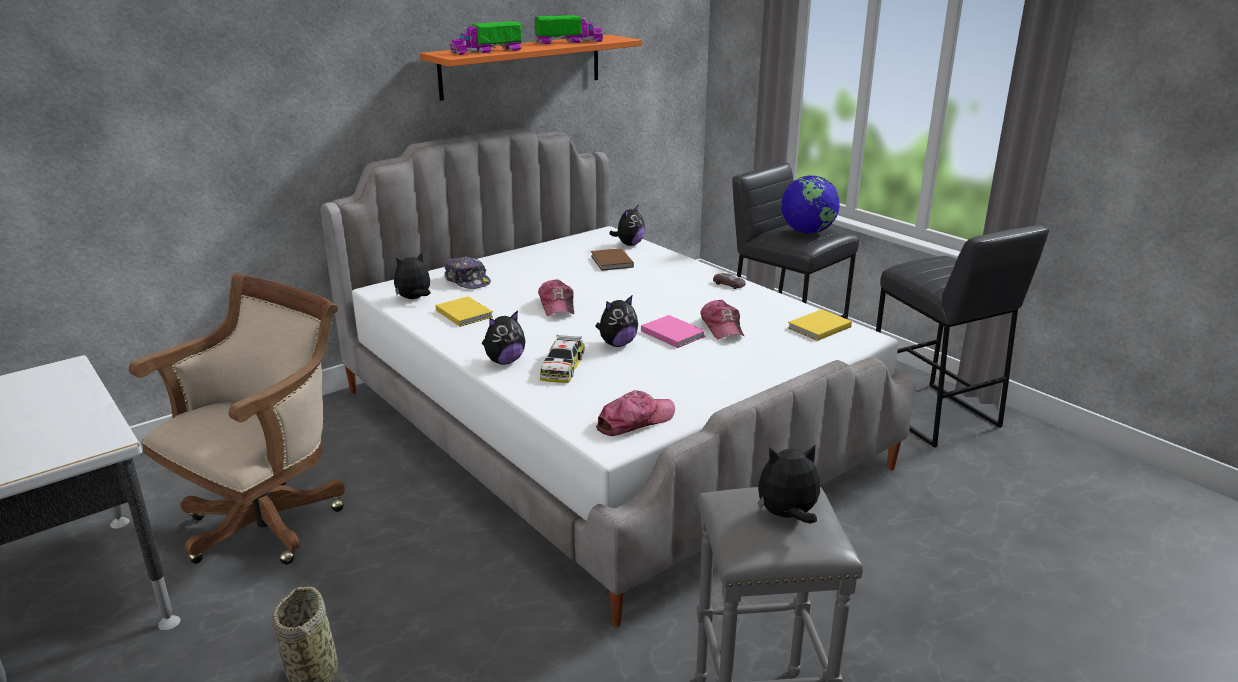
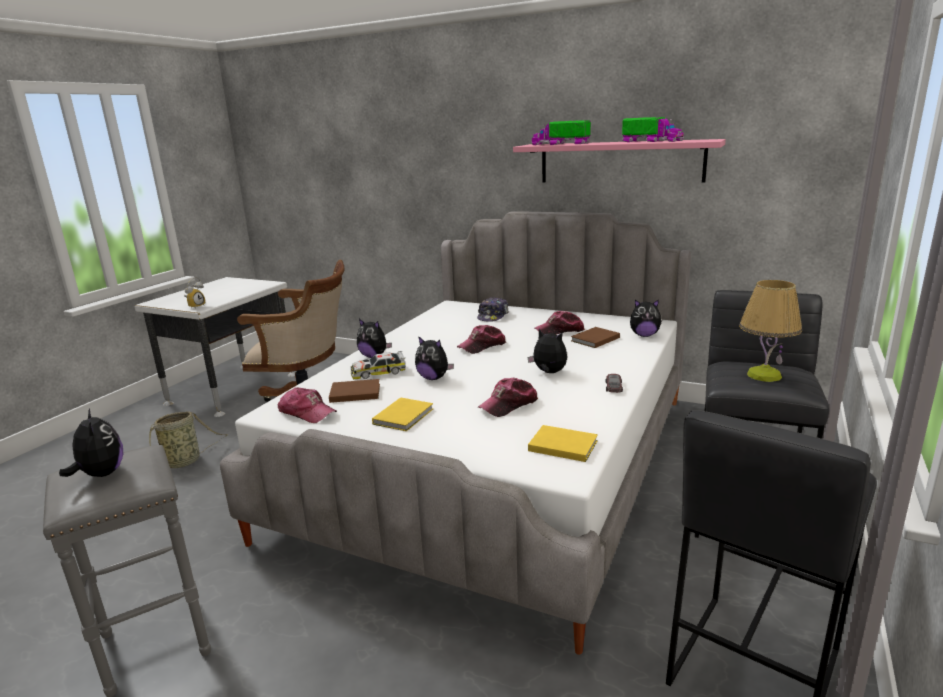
camera: 65 degrees right, 5 degrees down
plush toy [394,253,431,299] -> plush toy moved to [527,329,567,373]
orange shelf [420,35,642,101] -> pink shelf [513,139,726,182]
yellow book [436,296,493,327] -> yellow book moved to [372,397,433,431]
pink book [641,315,706,348] -> none
globe [781,175,840,234] -> table lamp [739,280,802,382]
none -> alarm clock [184,277,205,309]
none -> brown book [329,379,380,403]
none -> cap [535,311,585,335]

